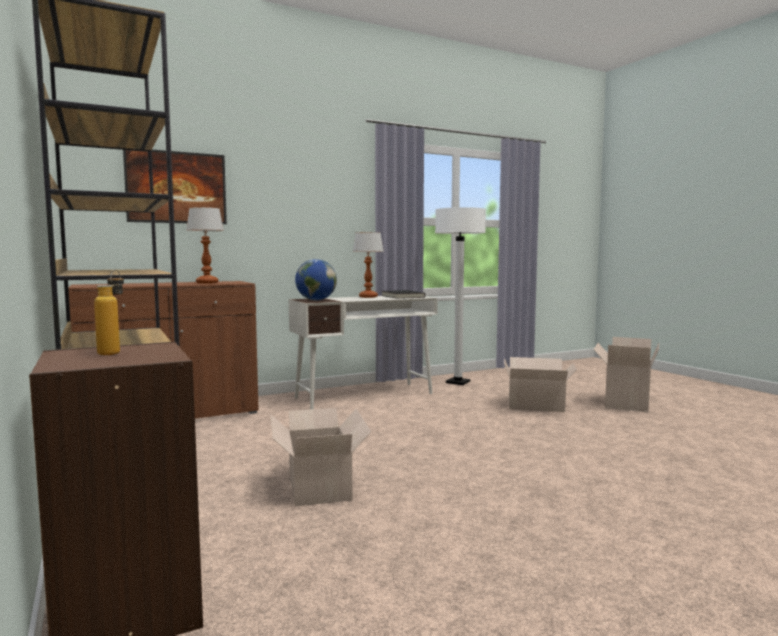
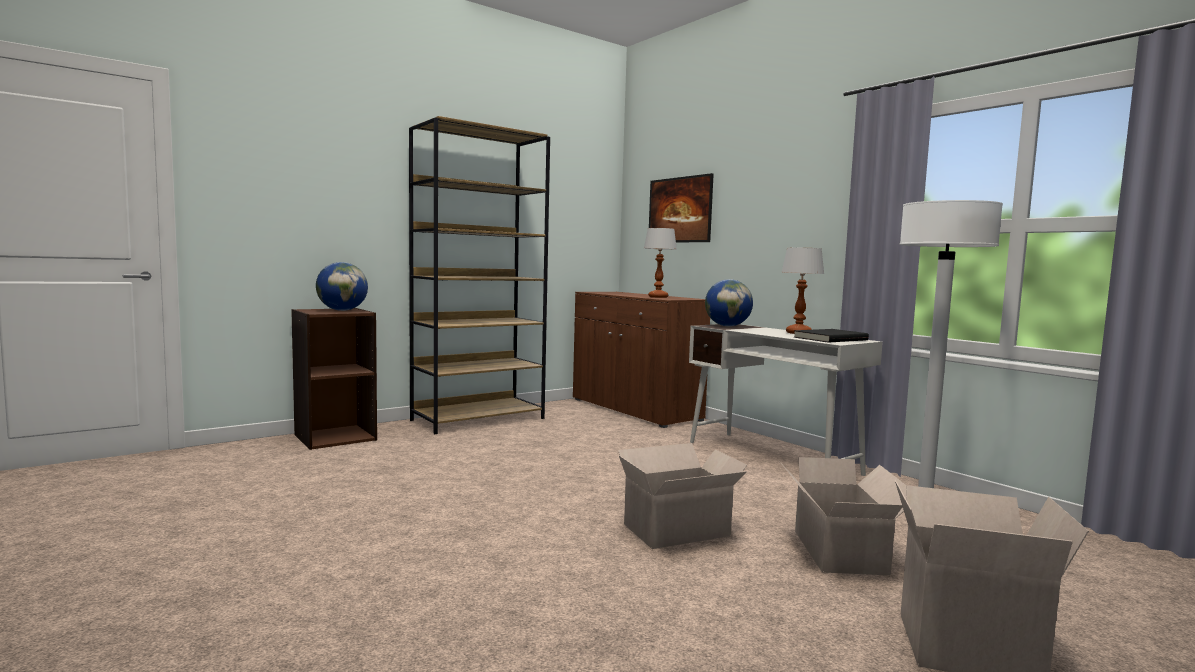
camera: 80 degrees right, 0 degrees up
bottle [94,269,124,355] -> globe [316,262,368,311]
cardboard box [270,408,371,506] -> cardboard box moved to [618,443,747,549]

